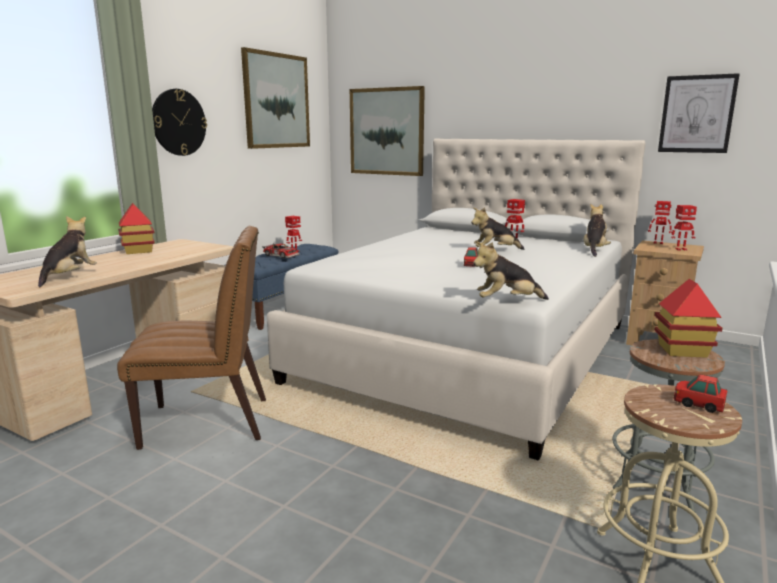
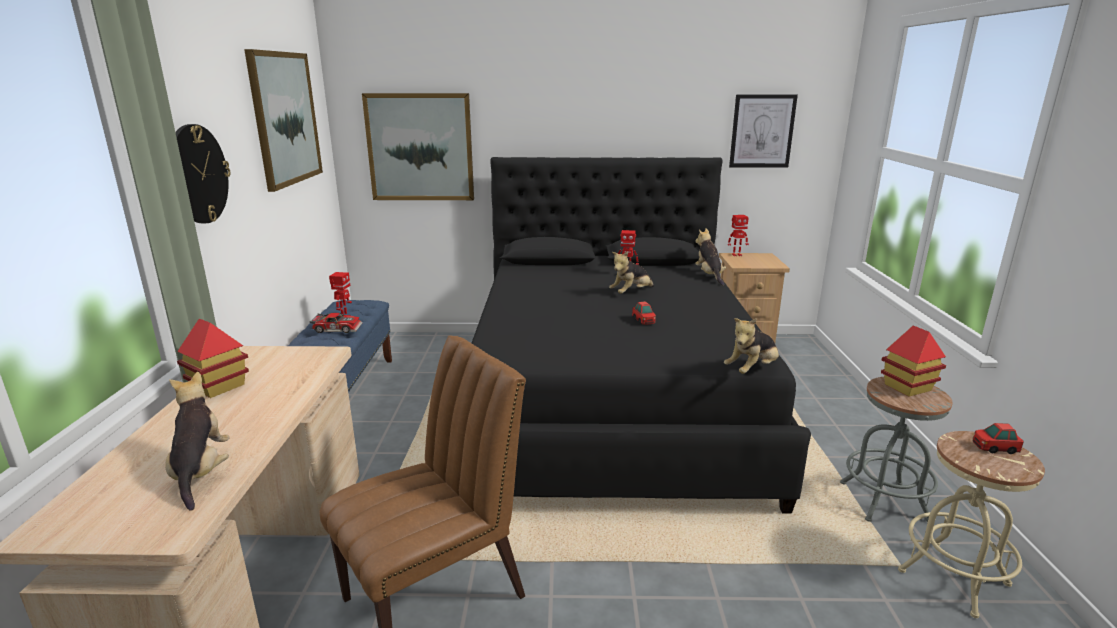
camera: 30 degrees left, 5 degrees up
white bed [267,139,645,461] -> black bed [472,157,811,514]
toy robot [671,205,697,251] -> none

